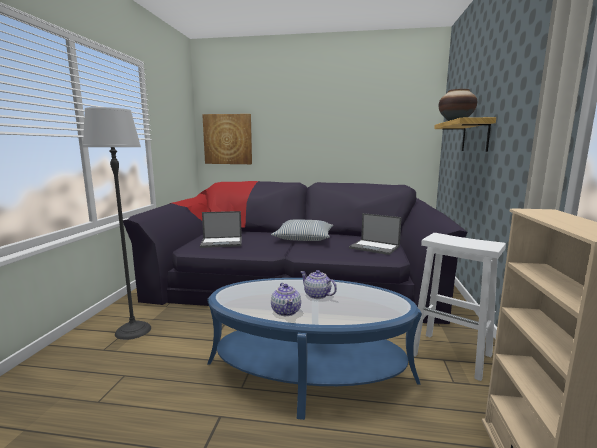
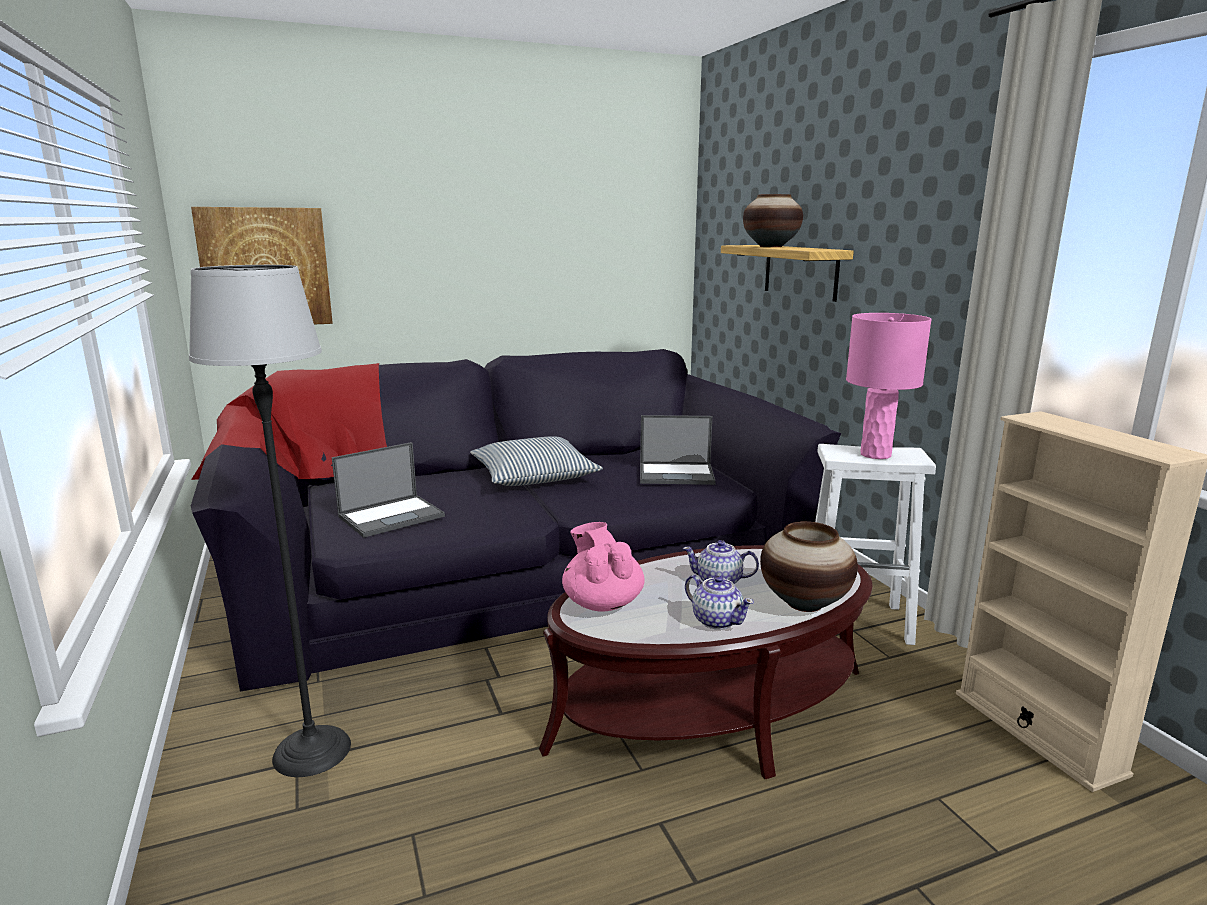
camera: 30 degrees left, 5 degrees up
blue coffee table [207,278,422,420] -> brown coffee table [539,545,872,779]
none -> pink teapot [562,522,645,612]
none -> vase [760,521,858,612]
none -> pink table lamp [846,313,932,459]

